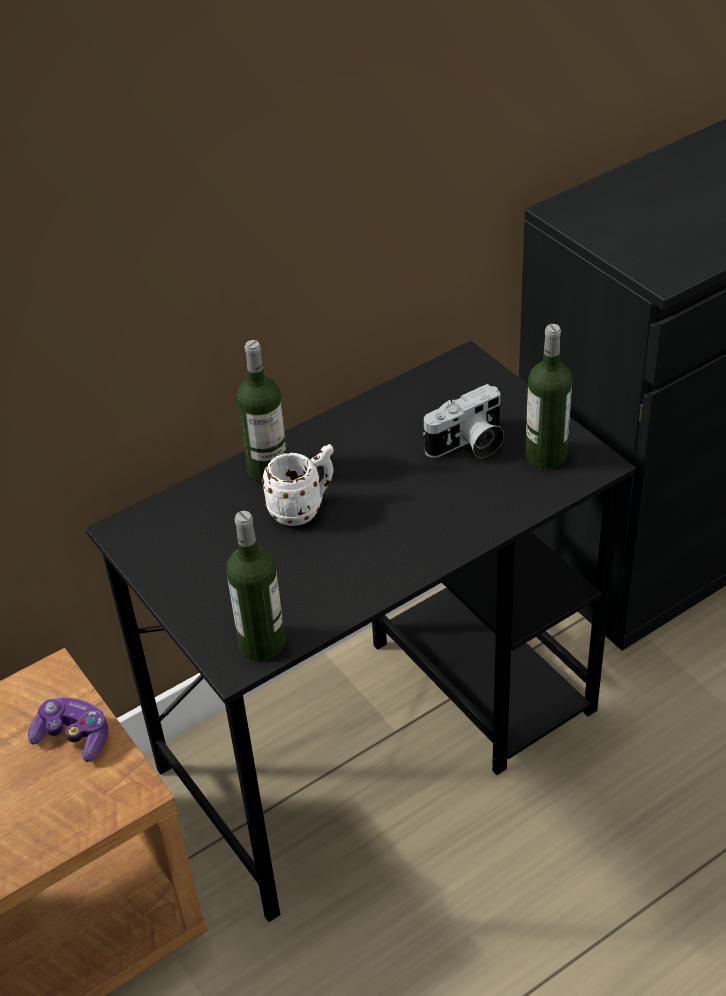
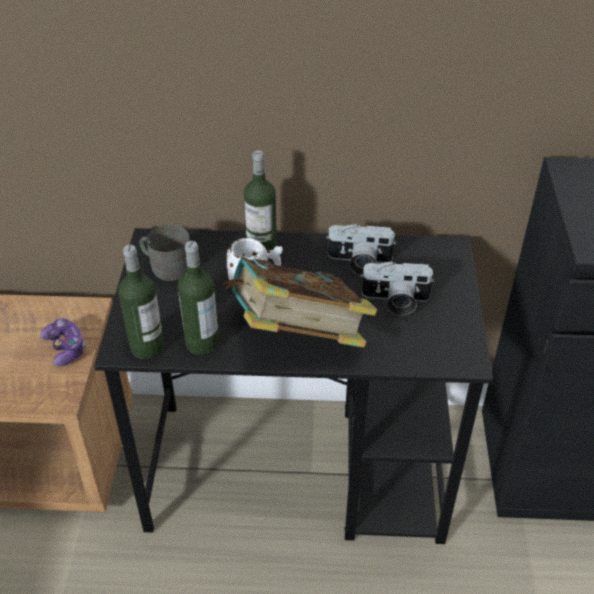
camera: 35 degrees right, 0 degrees up
bottle [525,324,572,468] -> bottle moved to [178,241,219,355]
none -> grey mug [139,225,190,281]
none -> book [223,258,377,348]
none -> camera [326,224,396,275]

